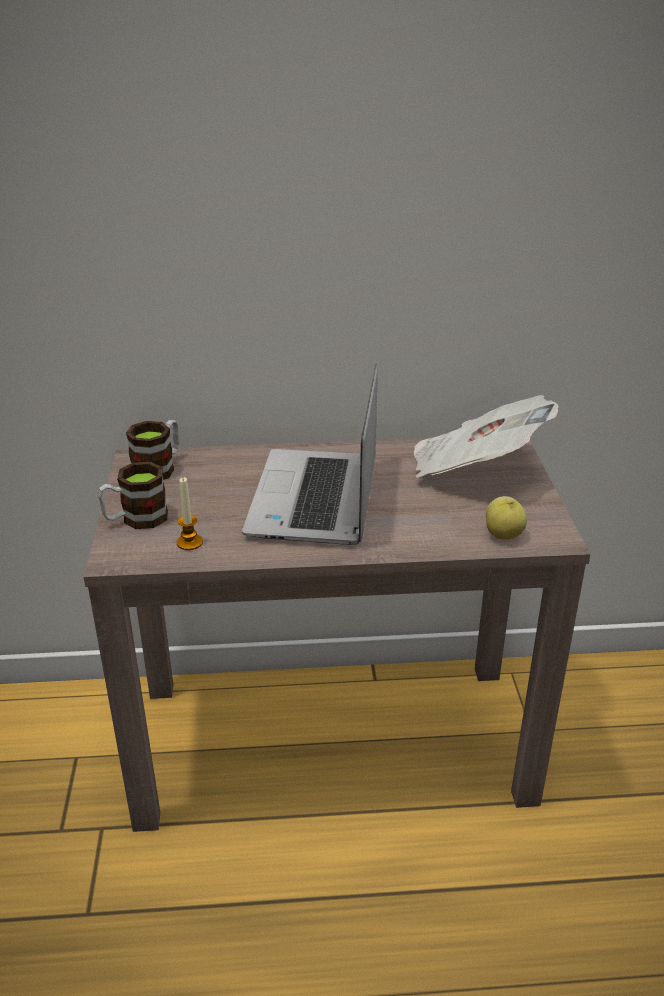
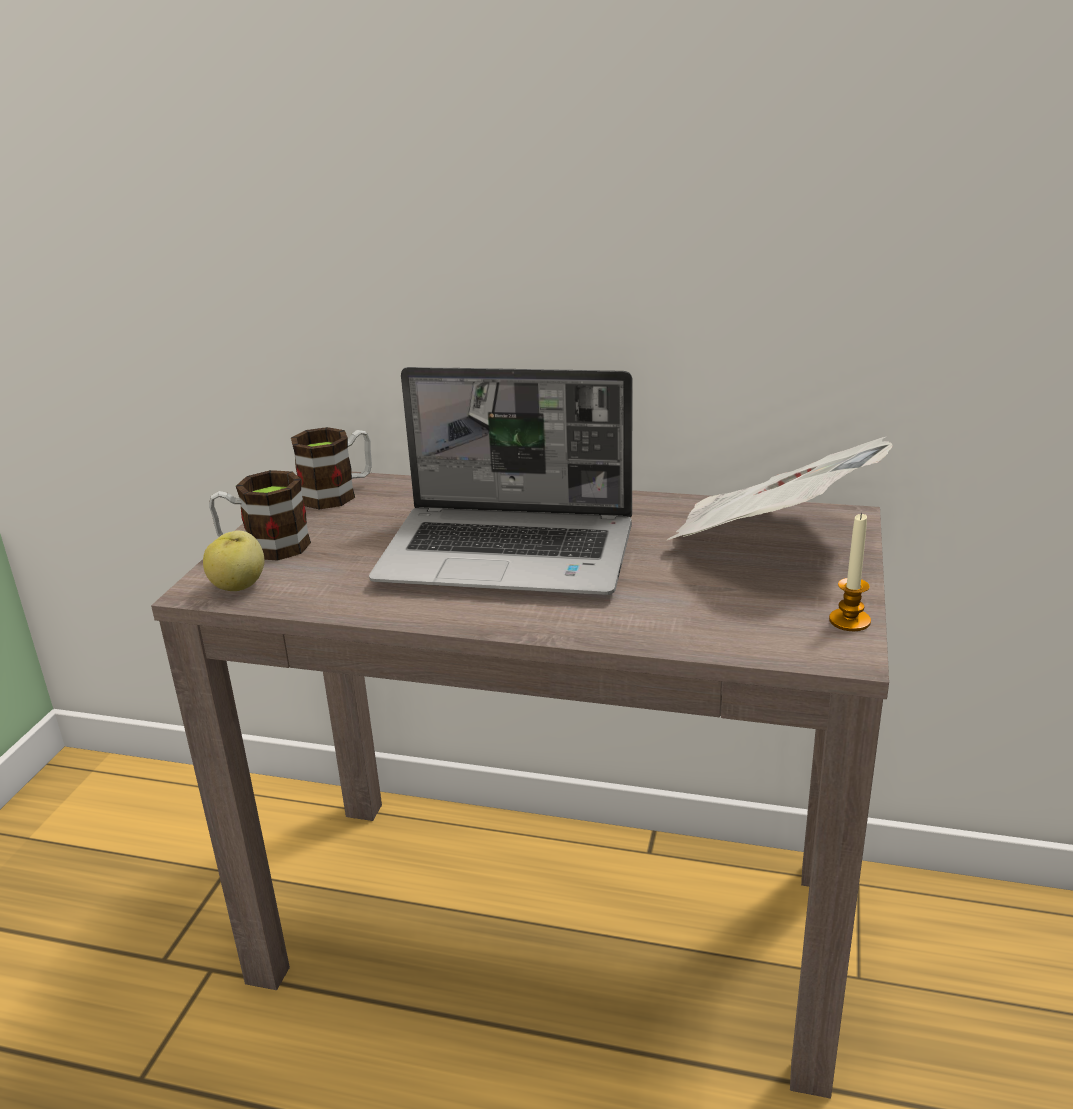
camera: 20 degrees right, 5 degrees down
candle [177,477,203,550] -> candle moved to [829,512,871,631]
laptop [242,364,378,545] -> laptop turned 105 degrees counterclockwise [369,367,632,595]
apple [486,496,527,540] -> apple moved to [203,531,265,591]

